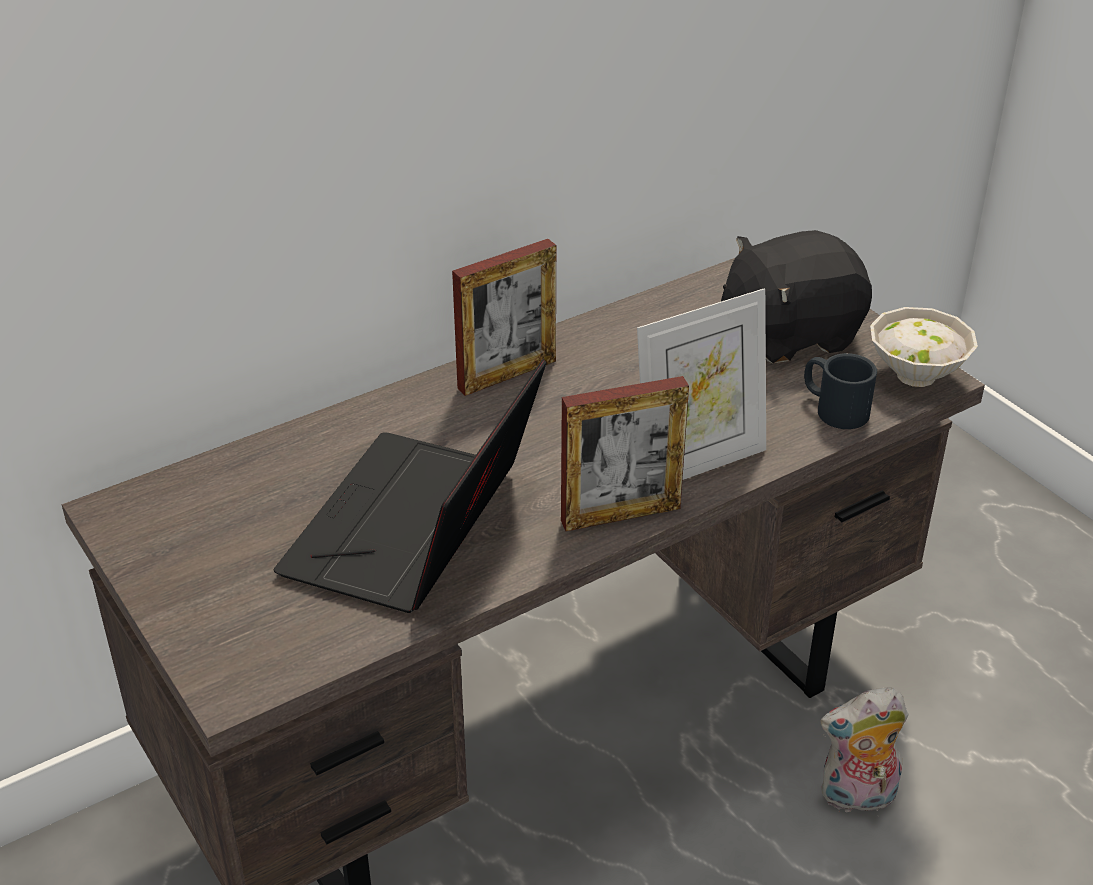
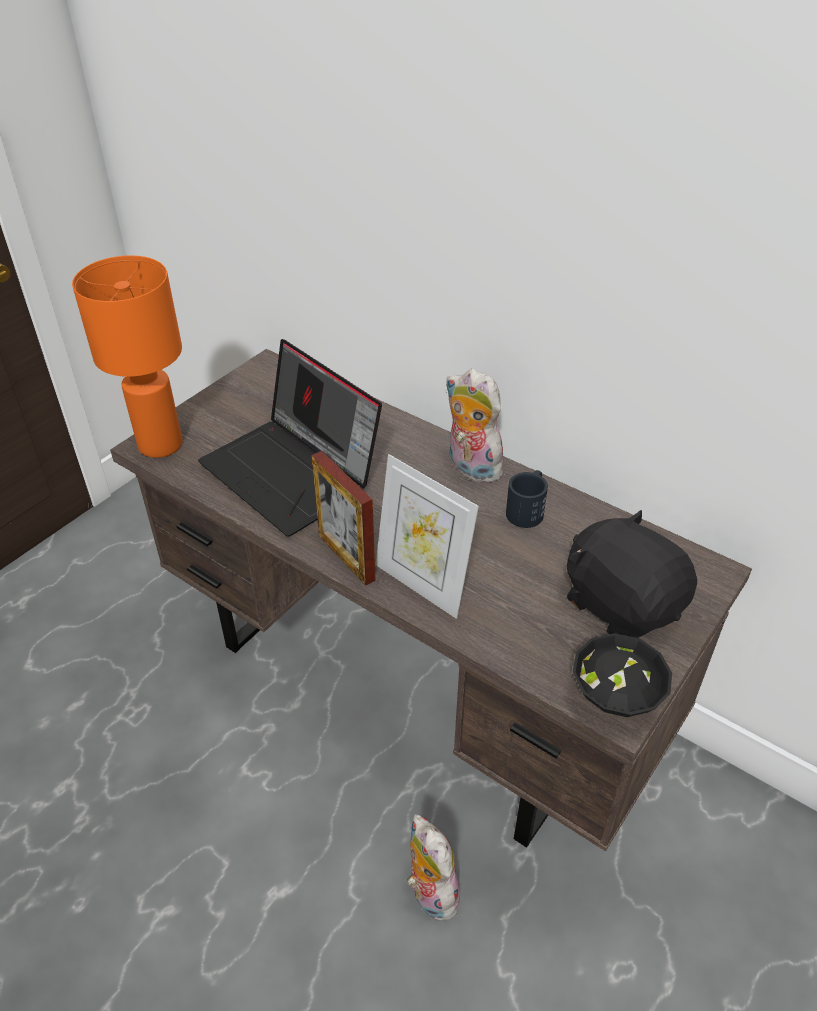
camera: 70 degrees right, 5 degrees up
laptop [273,359,546,613] -> laptop turned 135 degrees counterclockwise [198,339,382,536]
picture frame [452,239,556,396] -> plush toy [445,369,508,484]
black mug [804,353,877,429] -> black mug moved to [506,470,548,528]
white bowl [870,307,978,387] -> black bowl [573,633,672,717]
none -> orange table lamp [72,255,182,458]

